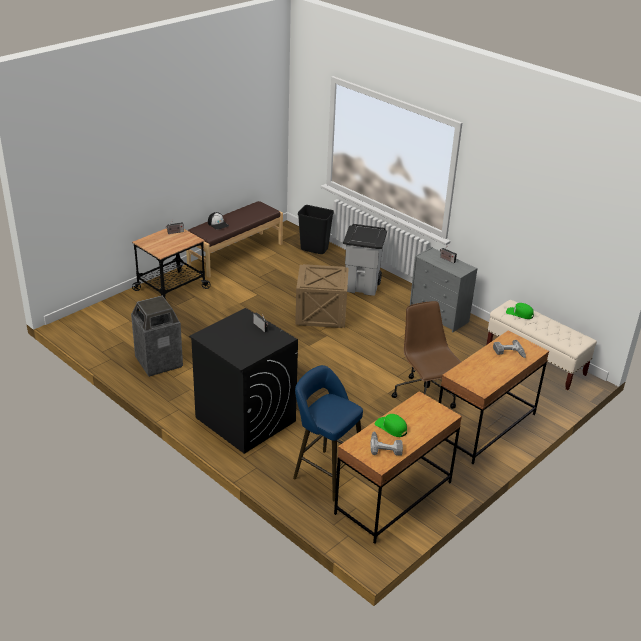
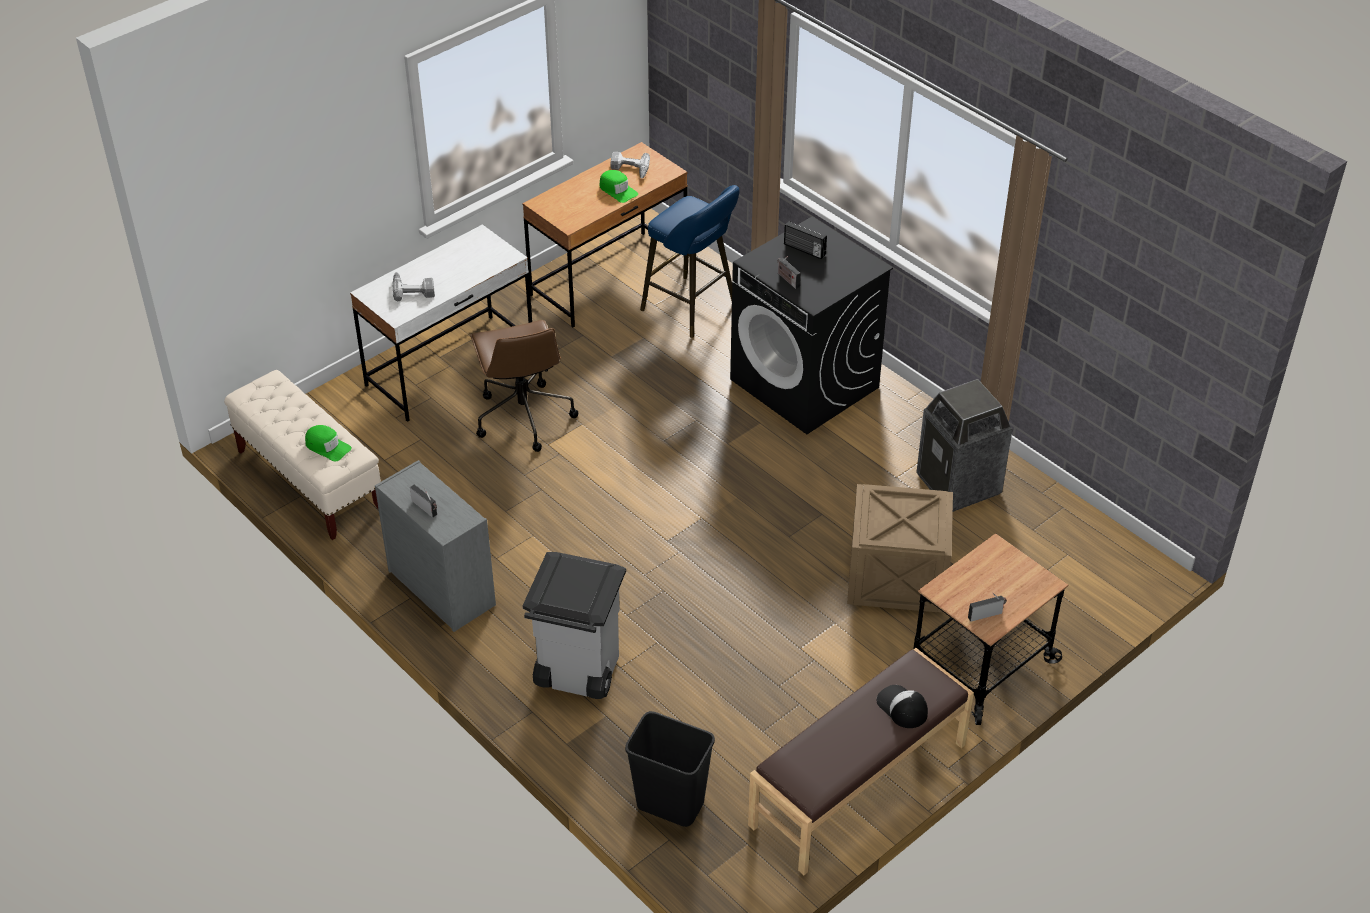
camera: 175 degrees left, 10 degrees up
crate [295,264,349,328] -> crate moved to [847,484,953,612]
brown desk [439,331,549,464] -> white desk [350,224,532,422]
none -> radio [784,221,827,259]

